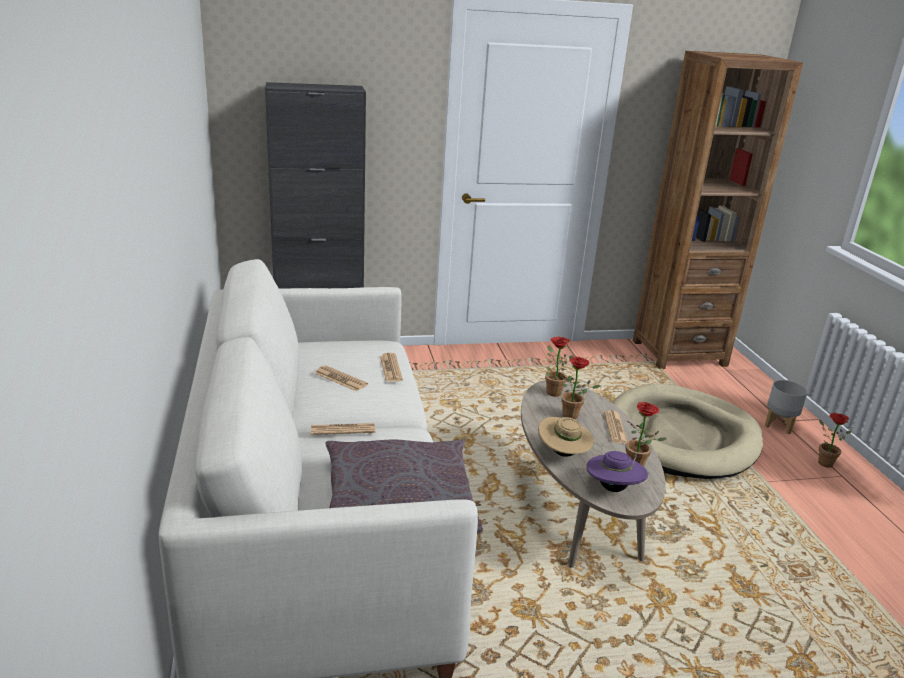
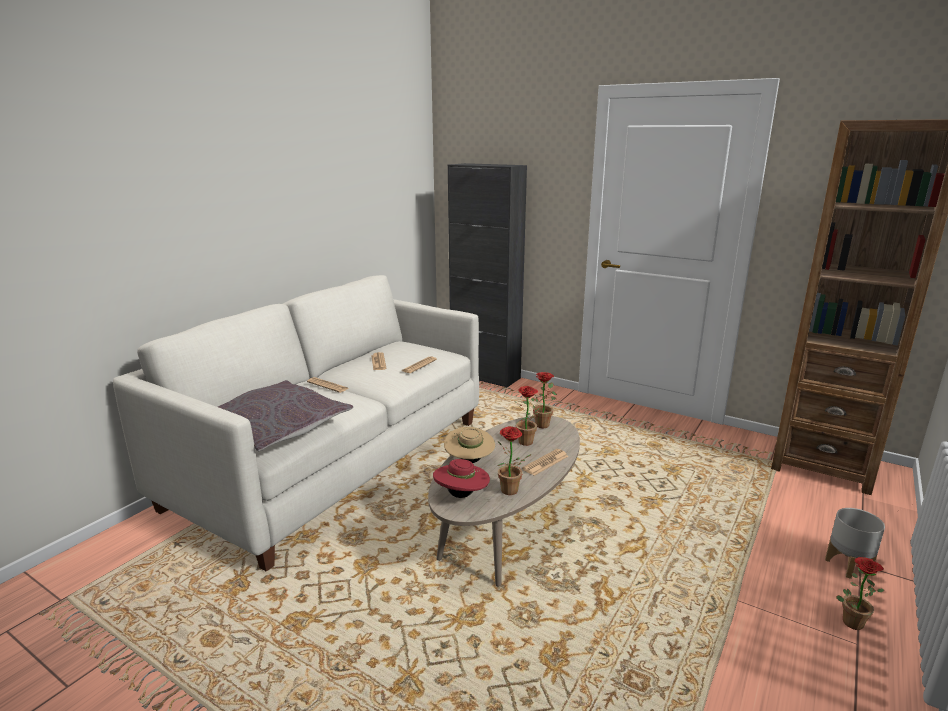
camera: 45 degrees right, 5 degrees down
purple hat [586,451,648,492] -> red hat [433,459,490,498]
beige dog bed [611,384,763,479] -> none

